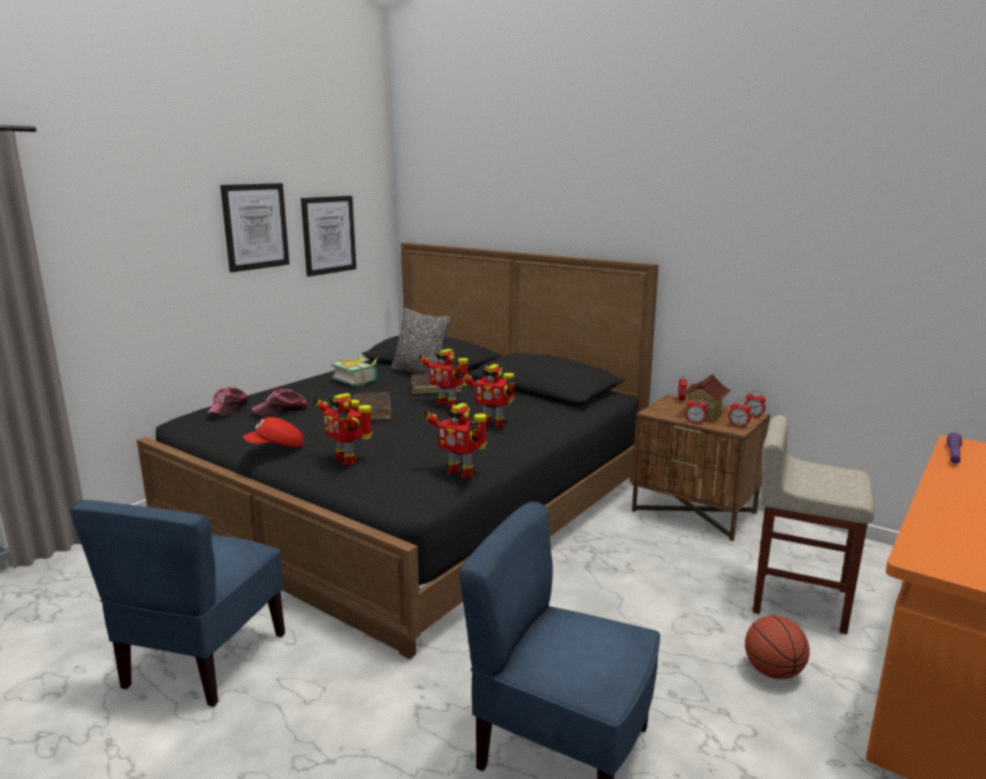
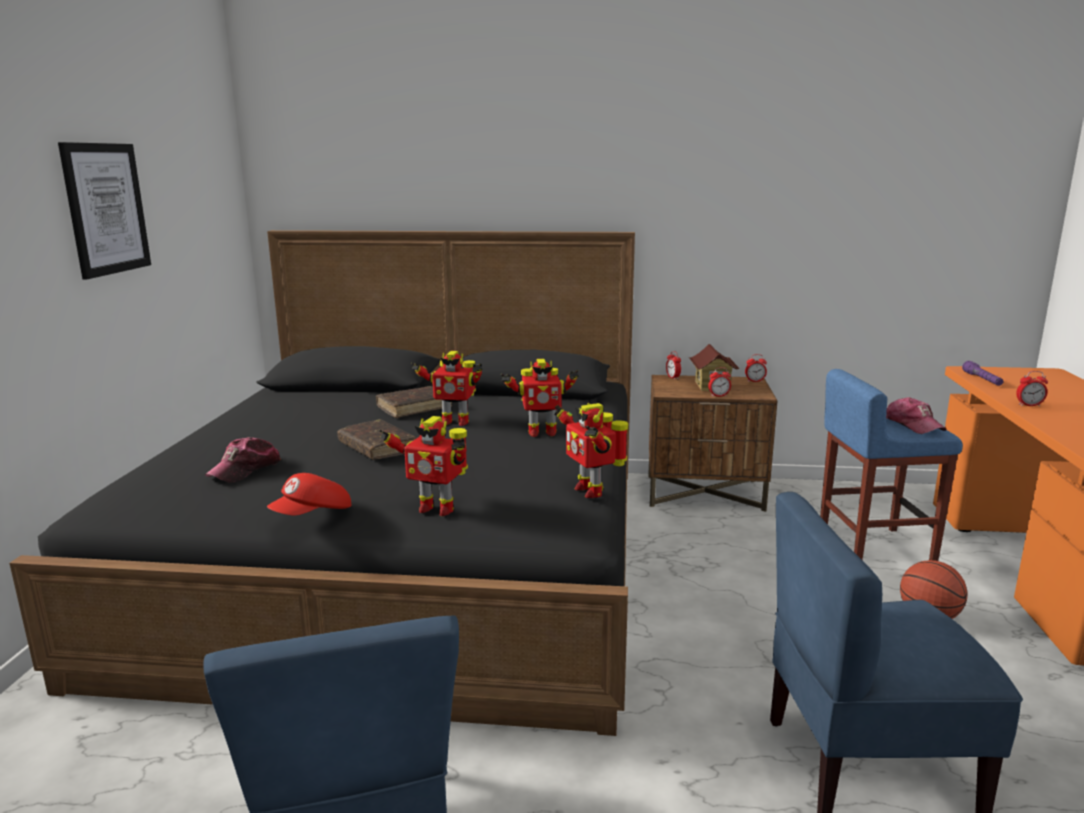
camera: 30 degrees left, 0 degrees up
cap [206,387,248,416] -> cap moved to [886,397,947,434]
picture [301,196,356,277] -> none
book [331,356,379,387] -> none
pillow [391,308,451,374] -> none
toy robot [422,403,487,479] -> toy robot turned 60 degrees clockwise [554,403,628,498]
alarm clock [728,399,751,428] -> alarm clock moved to [1016,371,1048,407]
beige stool [753,415,874,634] -> blue stool [820,369,963,561]

